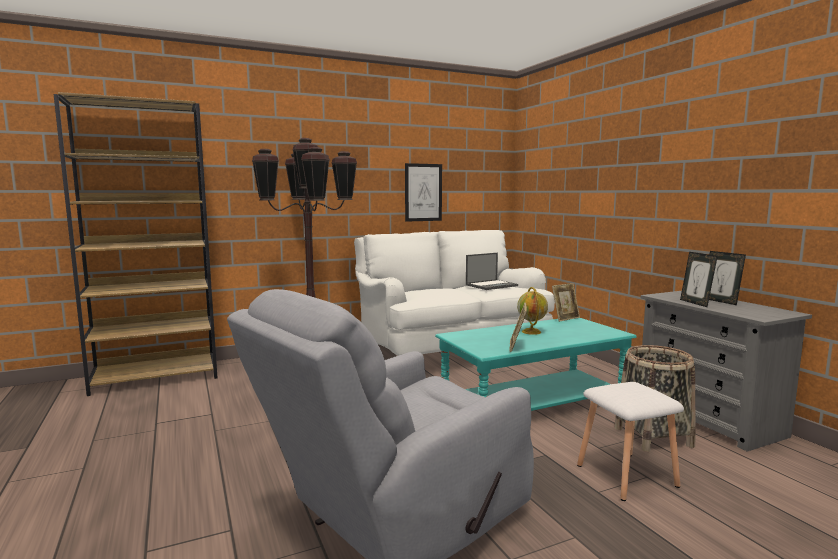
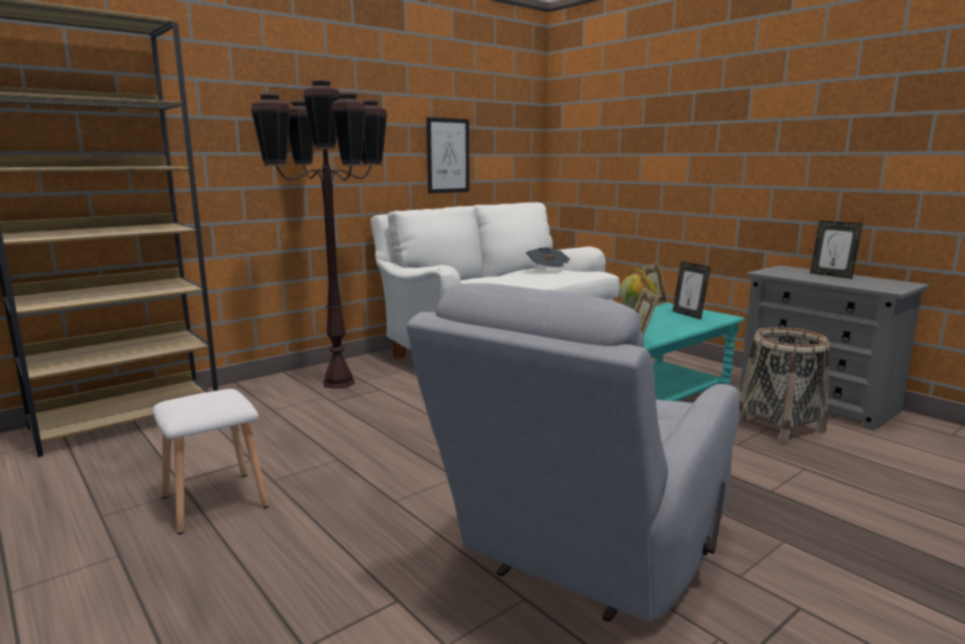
camera: 15 degrees left, 5 degrees up
laptop [466,253,518,290] -> newspaper [526,248,570,267]
white stool [577,382,684,501] -> white stool moved to [153,389,269,534]
picture frame [680,252,718,307] -> picture frame moved to [672,261,710,320]

